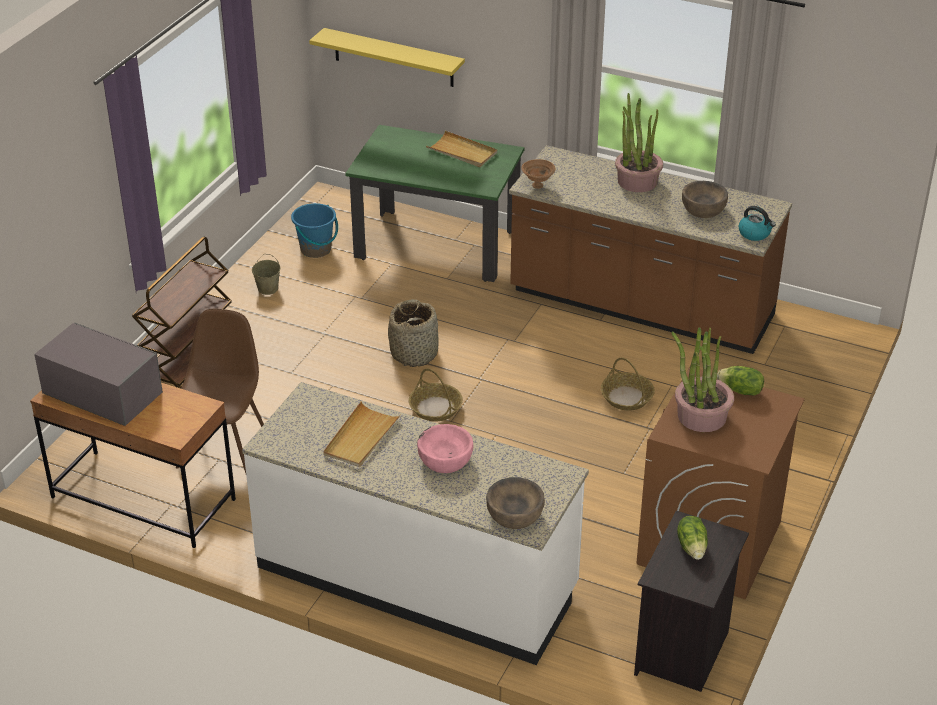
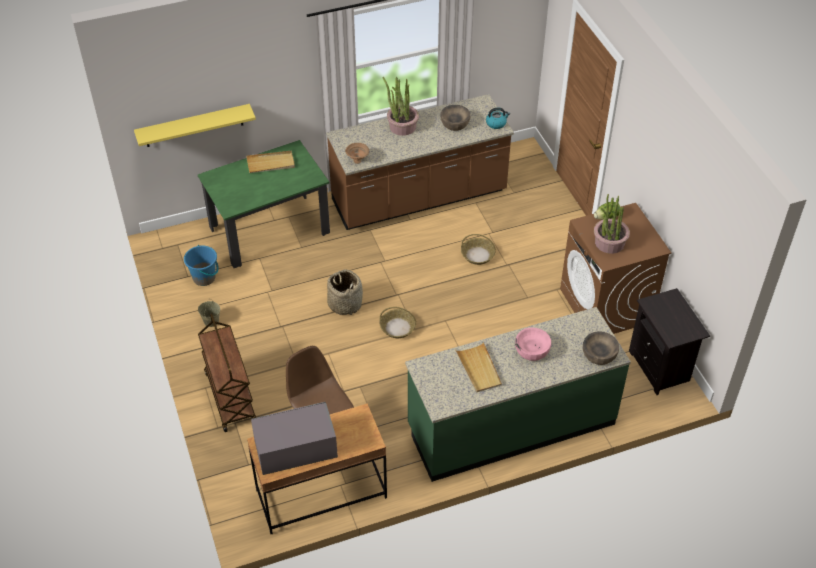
camera: 45 degrees left, 10 degrees up
white counter [242,382,589,665] -> green counter [405,307,631,482]
lettuce [677,516,708,560] -> none

